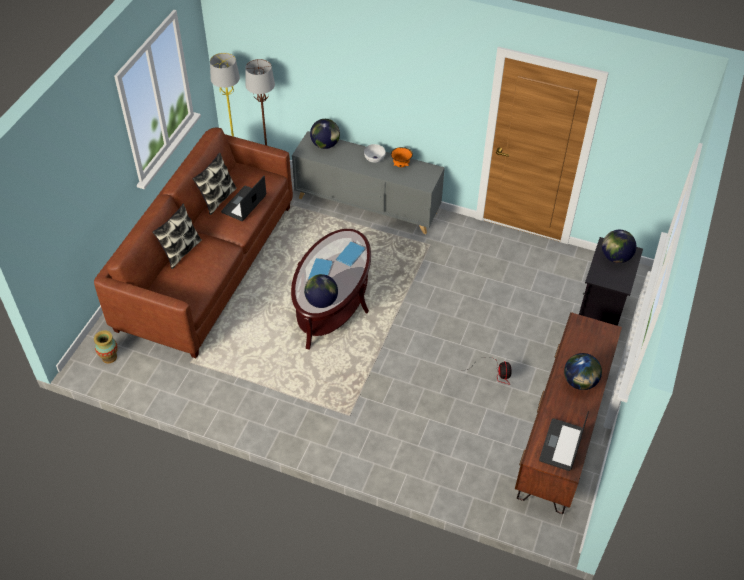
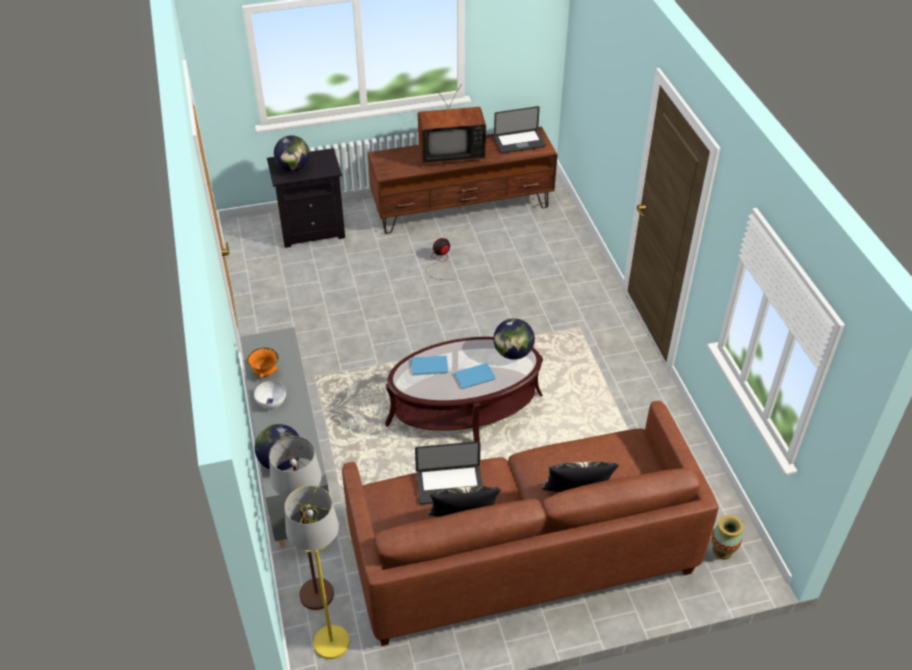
camera: 125 degrees left, 5 degrees down
globe [564,353,602,390] -> television [418,84,486,165]

